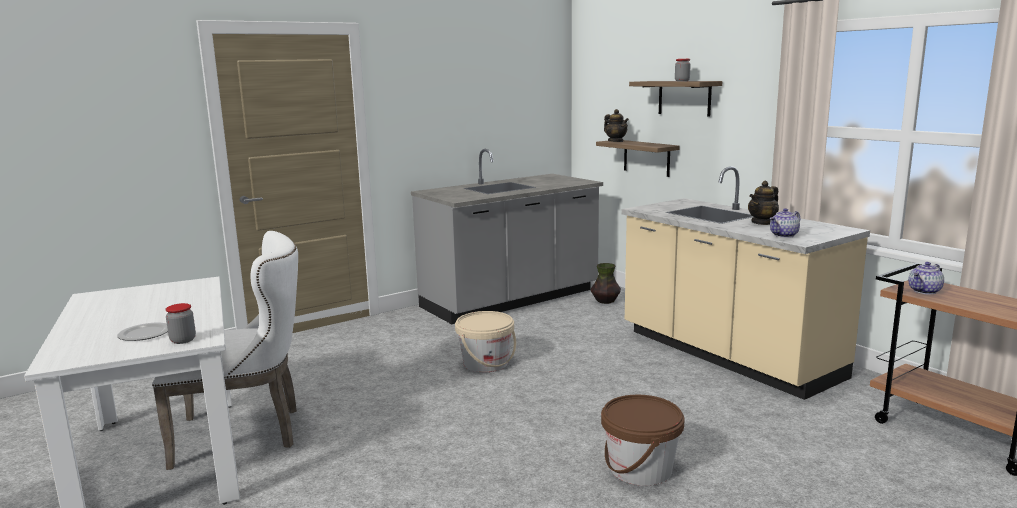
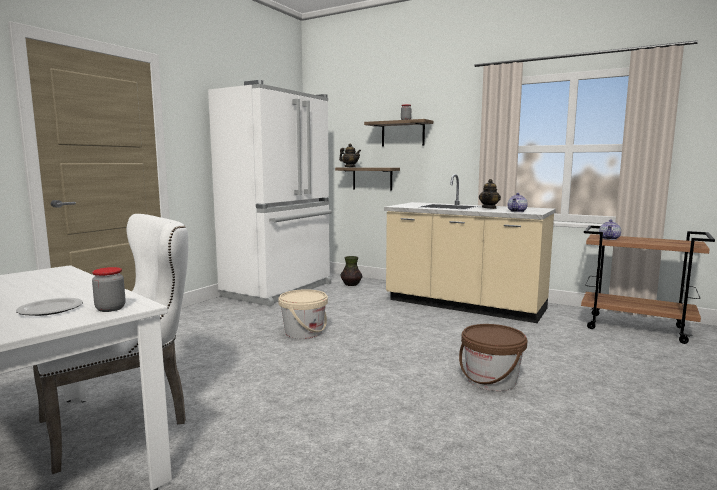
camera: 25 degrees left, 5 degrees down
grey counter [411,149,603,324] -> white fridge [208,80,332,307]

